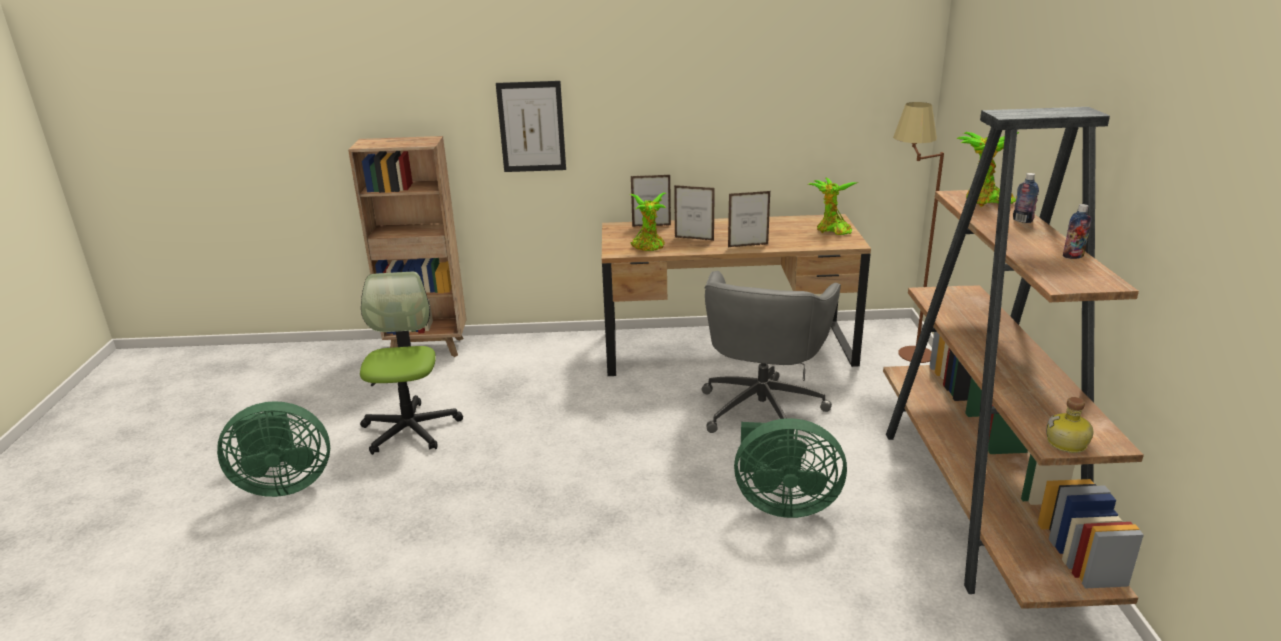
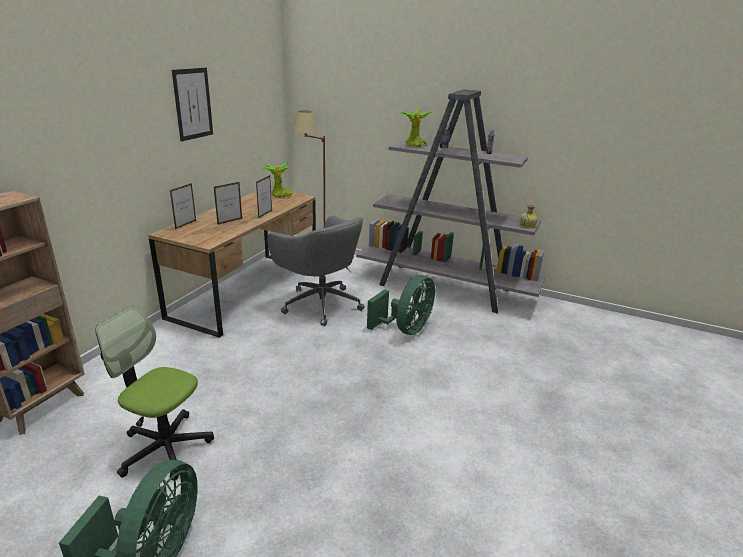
camera: 65 degrees left, 0 degrees up
picture [496,81,566,172] -> picture moved to [172,68,213,142]
potted plant [630,192,666,251] -> none
brown bookcase [883,107,1144,609] -> grey bookcase [356,89,546,313]

